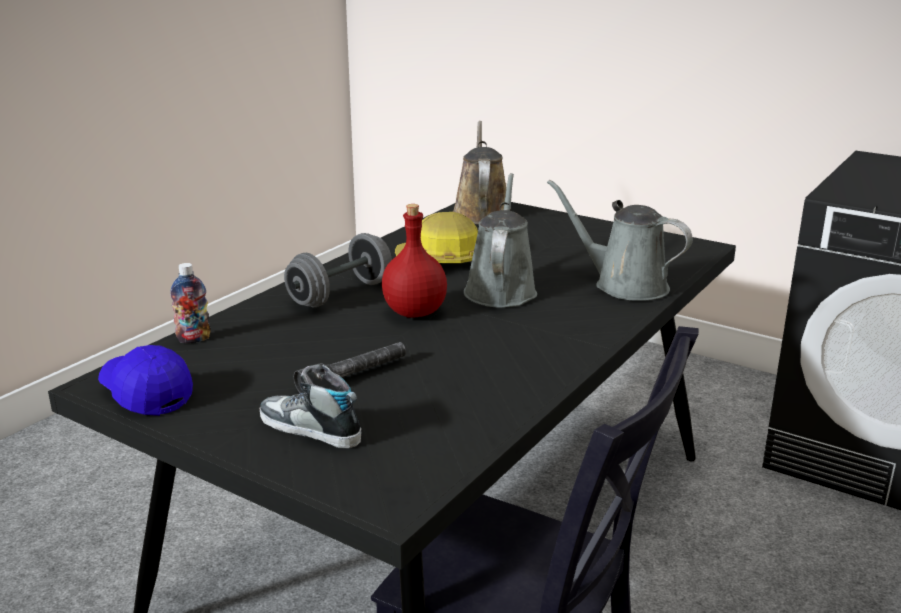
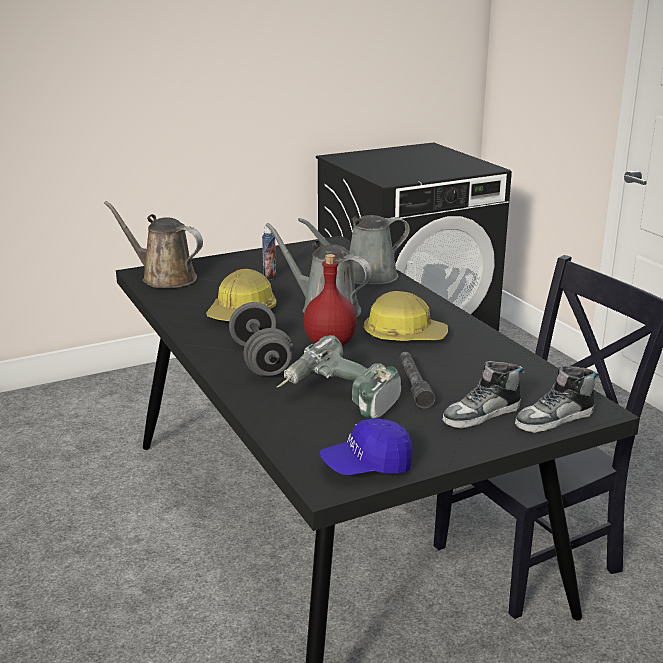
camera: 60 degrees left, 0 degrees up
bottle [170,263,211,343] -> bottle moved to [262,226,276,280]
none -> power drill [277,335,401,426]
none -> hard hat [364,291,448,341]
none -> shoe [514,365,600,433]

